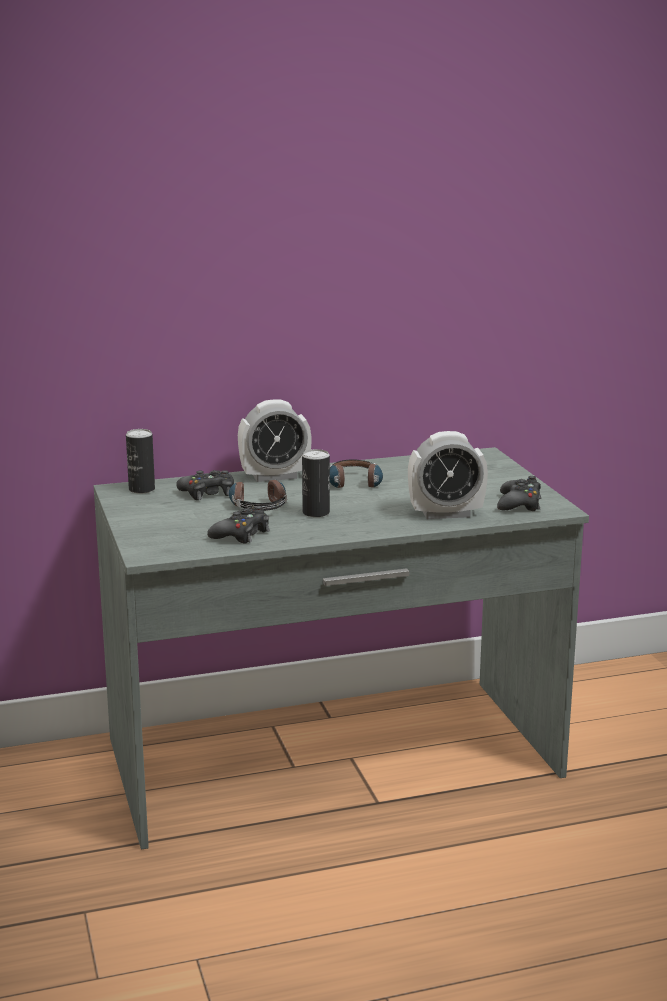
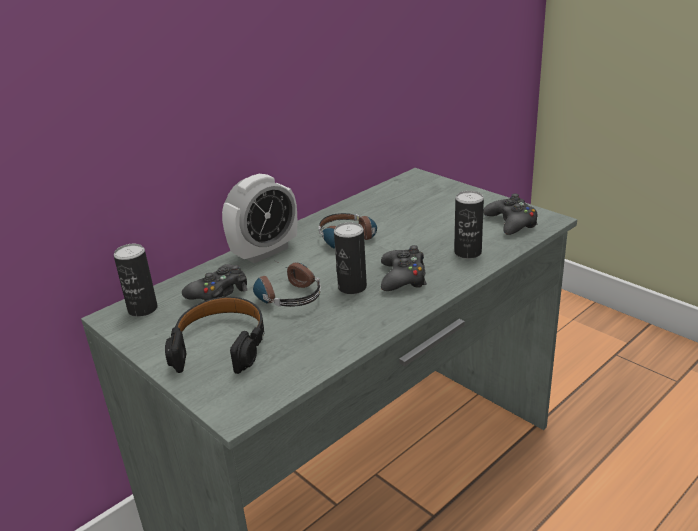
camera: 25 degrees left, 10 degrees up
black game controller [207,506,270,544] -> black game controller moved to [381,245,427,291]
alarm clock [408,431,488,519] -> can [454,191,484,259]
none -> black headphones [165,297,264,374]

